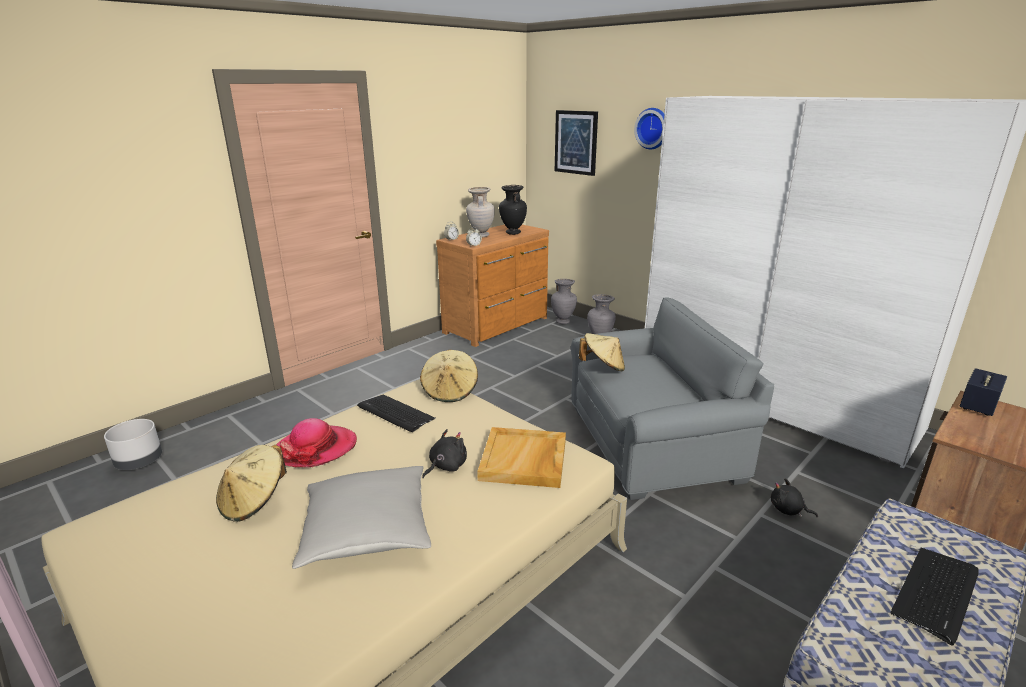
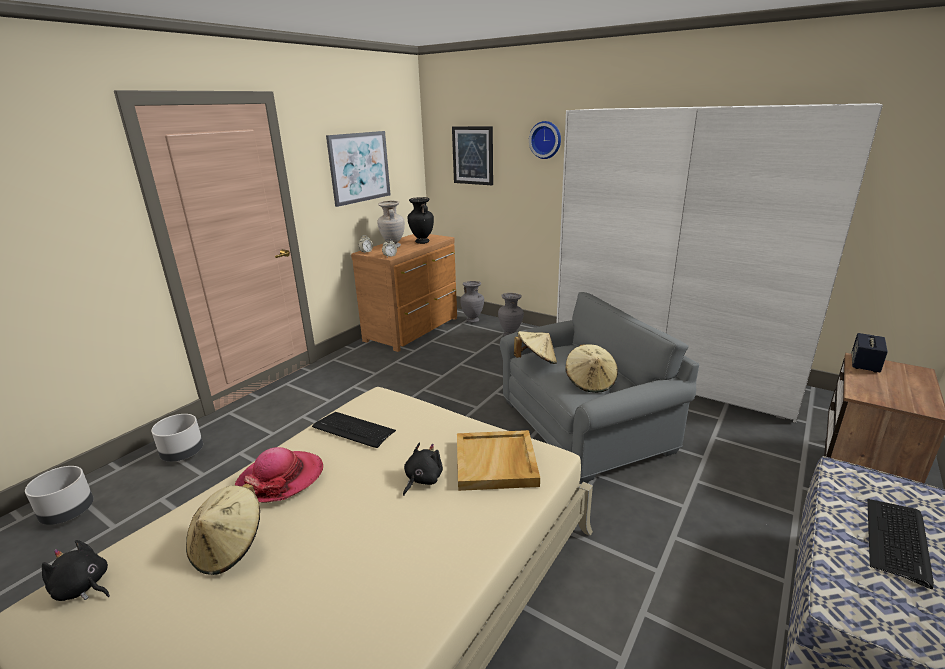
camera: 10 degrees left, 0 degrees up
grey pillow [292,466,431,569] -> none
beige hat [420,350,478,402] -> beige hat moved to [565,344,618,393]
black plush toy [771,478,818,518] -> black plush toy moved to [42,540,110,601]
none -> grey planter [151,414,203,462]
none -> picture [326,131,390,207]

